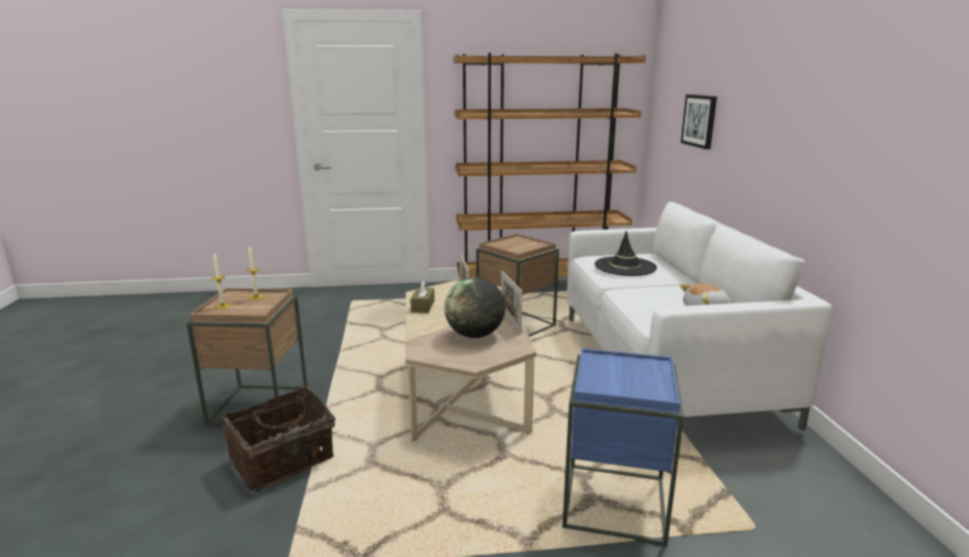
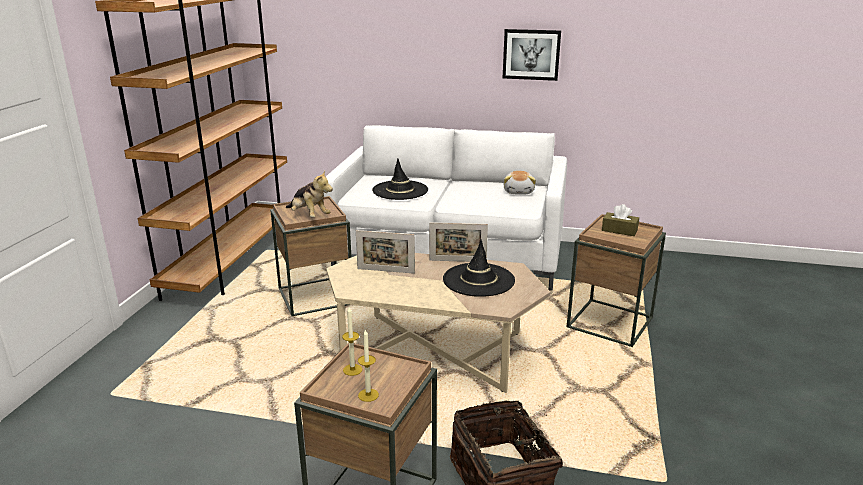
camera: 70 degrees left, 5 degrees up
brown tissue box [410,280,435,313] -> brown tissue box moved to [602,204,639,236]
globe [444,277,505,338] -> black hat [443,240,515,297]
blue side table [562,348,684,546] -> brown side table [567,214,666,347]
picture [681,94,717,149] -> picture moved to [503,29,561,81]
none -> plush toy [286,171,333,217]

